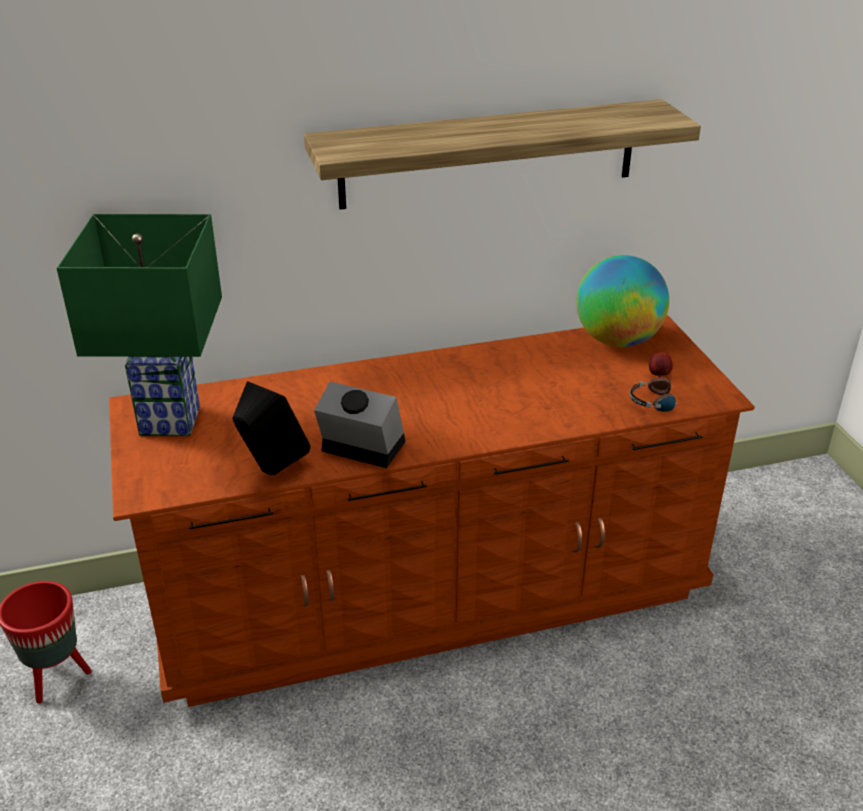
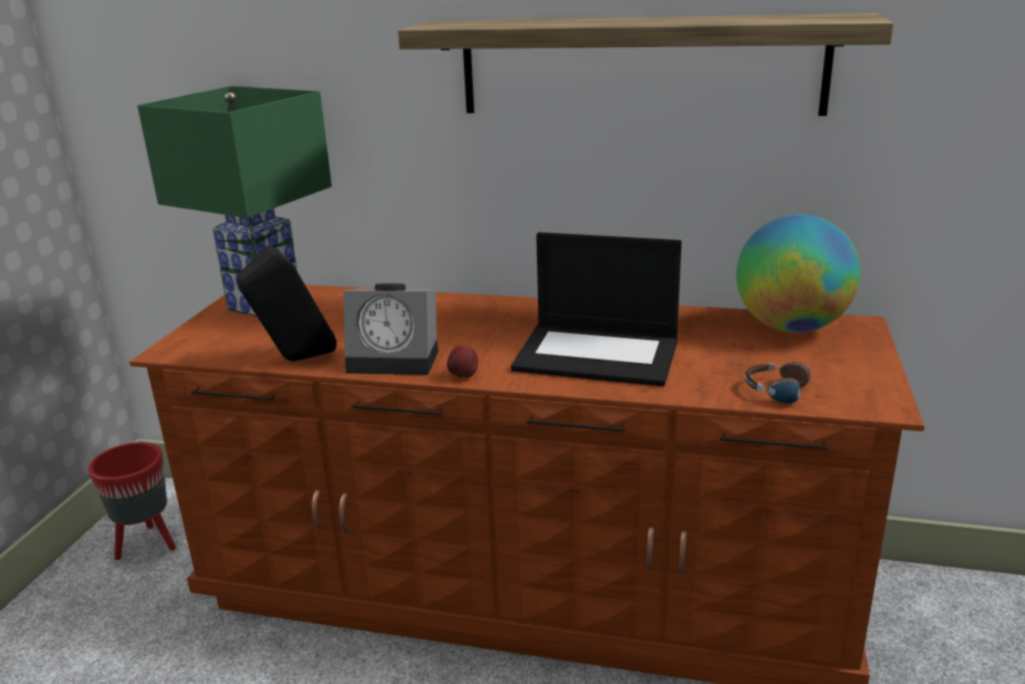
camera: 30 degrees right, 10 degrees down
alarm clock [314,382,406,468] -> alarm clock turned 135 degrees clockwise [343,283,438,375]
apple [649,352,673,377] -> apple moved to [447,345,478,378]
none -> laptop [511,232,682,386]

